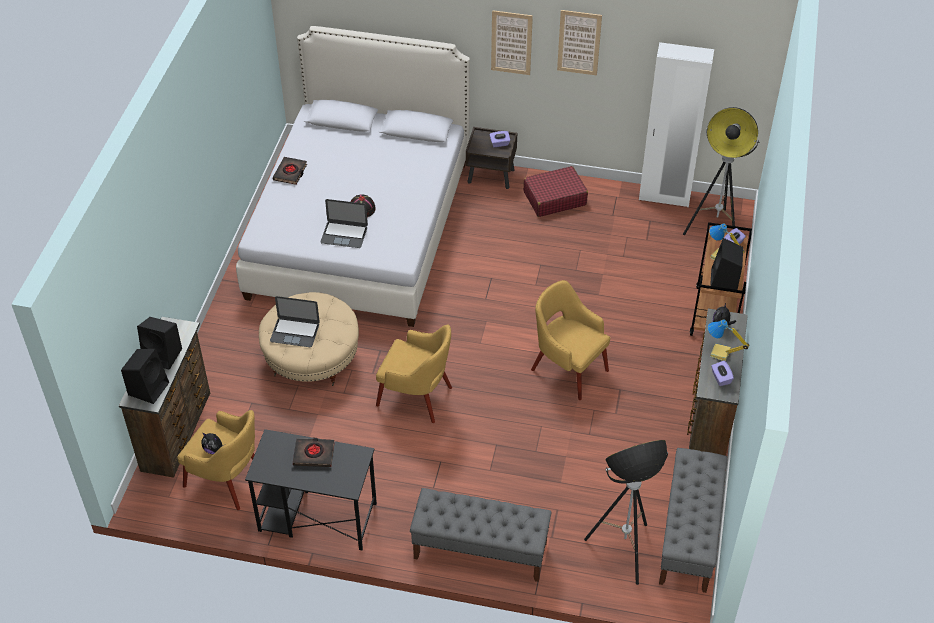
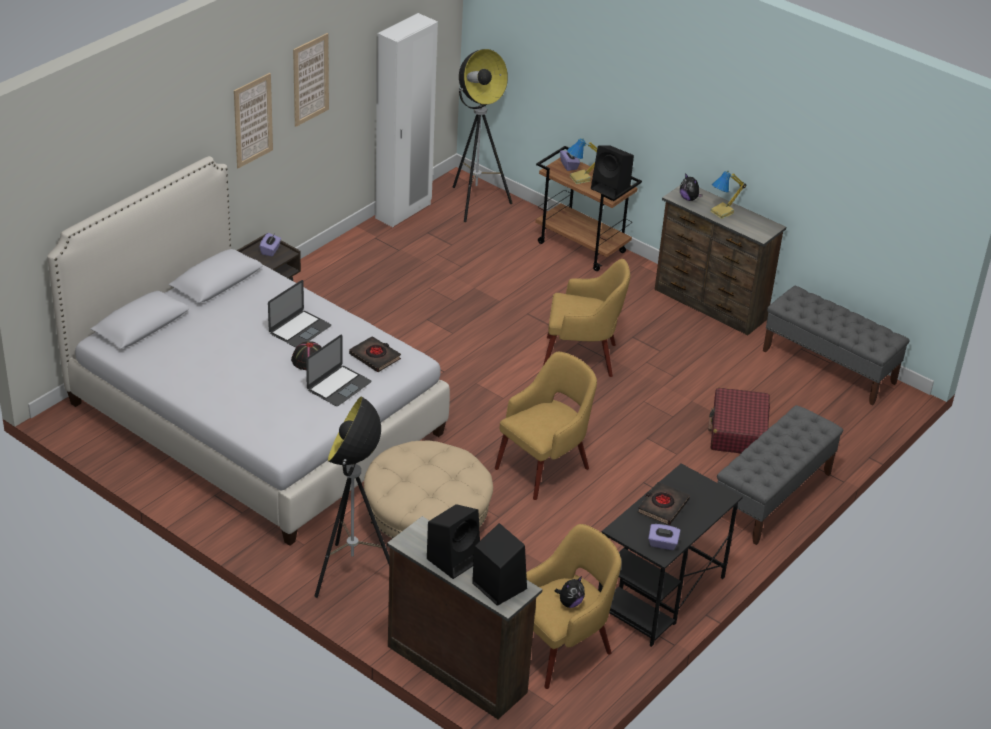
camera: 65 degrees left, 10 degrees down
laptop [270,296,320,347] -> laptop moved to [268,280,331,348]
black book [273,157,307,185] -> black book moved to [349,336,401,372]
red suitcase [523,166,588,217] -> red suitcase moved to [708,387,770,453]
yellow armchair [531,280,610,400] -> yellow armchair turned 150 degrees counterclockwise [543,259,630,377]
floor lamp [584,440,668,585] -> floor lamp moved to [314,396,390,598]
purple tissue box [711,360,734,386] -> purple tissue box moved to [648,524,680,550]

